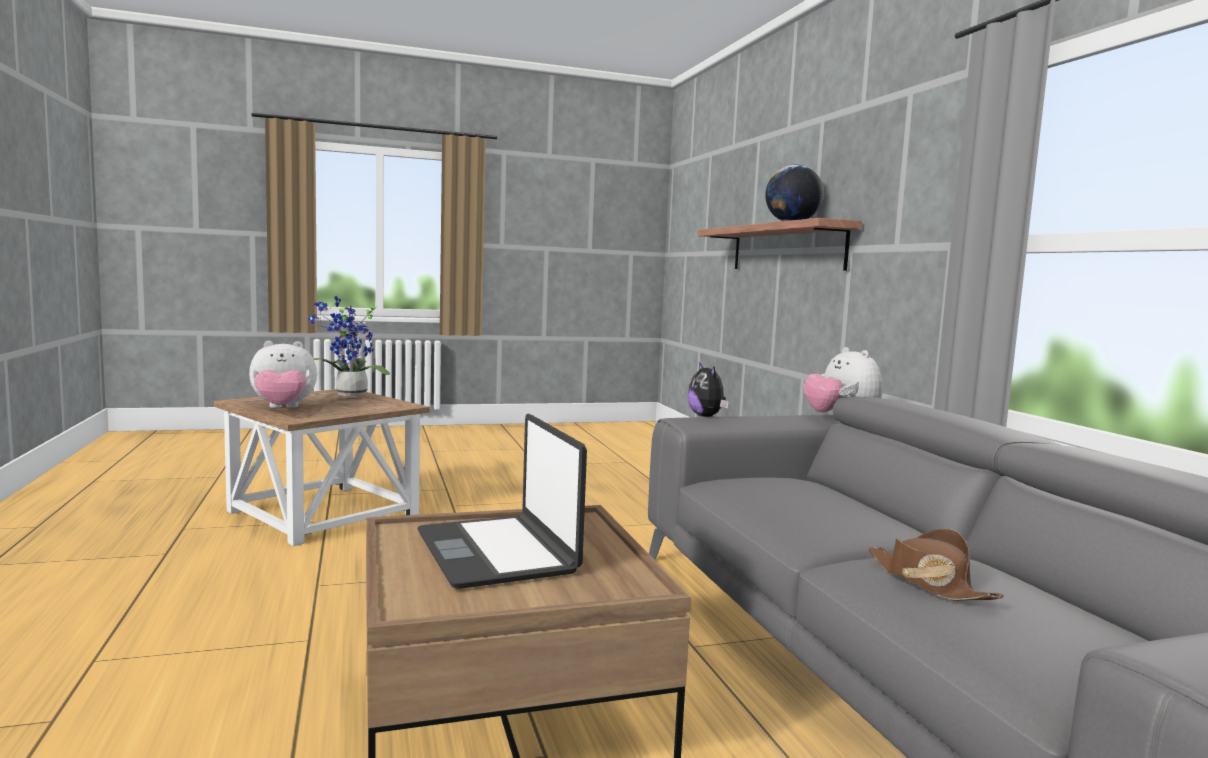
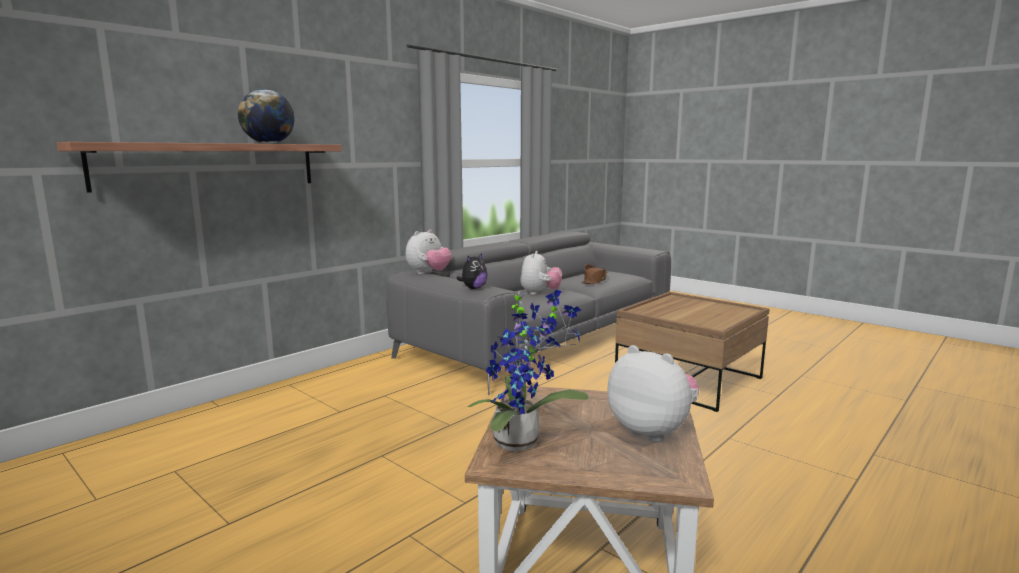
camera: 120 degrees left, 5 degrees up
laptop [418,414,587,589] -> none
none -> plush toy [520,251,562,295]

